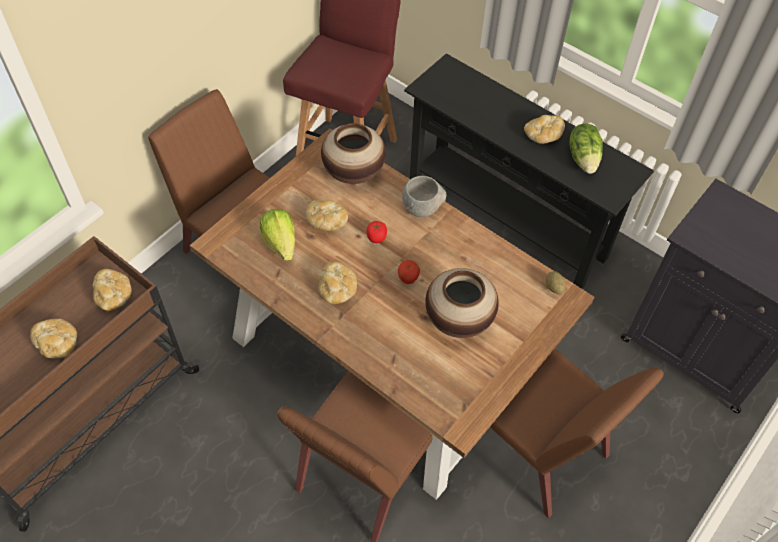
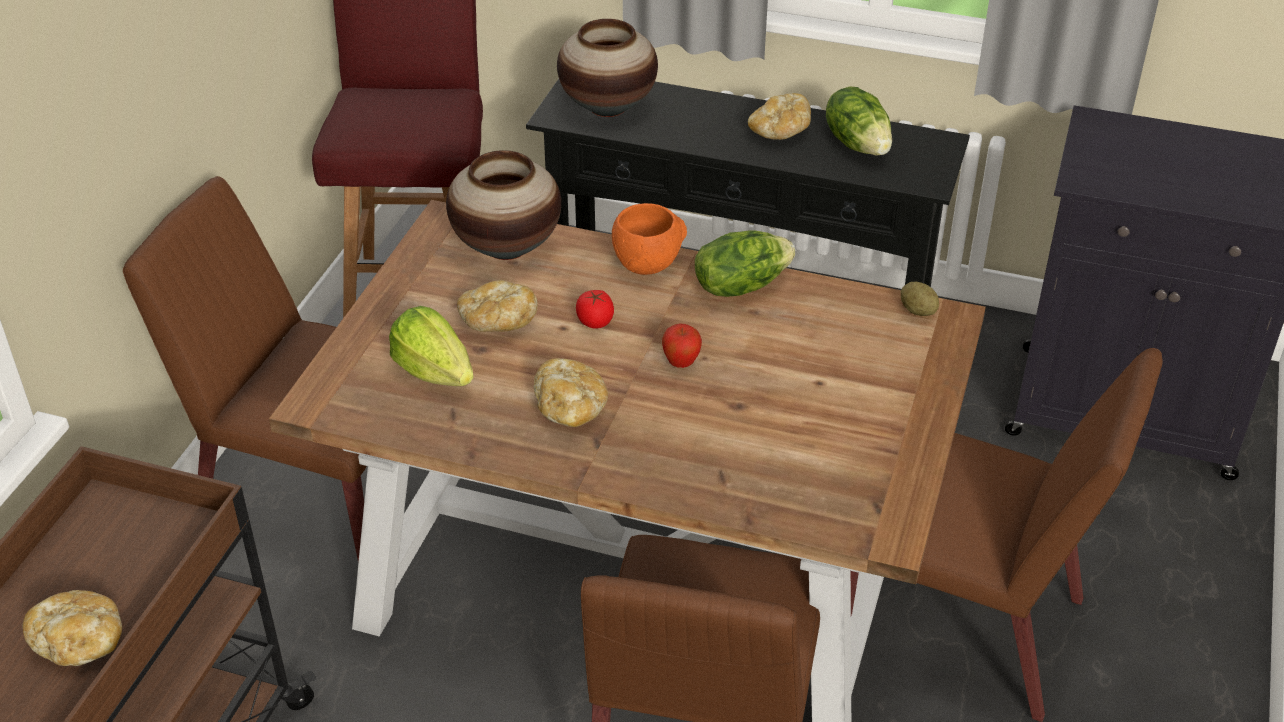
camera: 20 degrees left, 15 degrees down
bread [93,269,132,311] -> none
grey bowl [402,176,446,217] -> orange bowl [612,203,687,275]
vase [425,268,499,338] -> vase moved to [557,19,658,117]
none -> lettuce [695,231,795,297]

